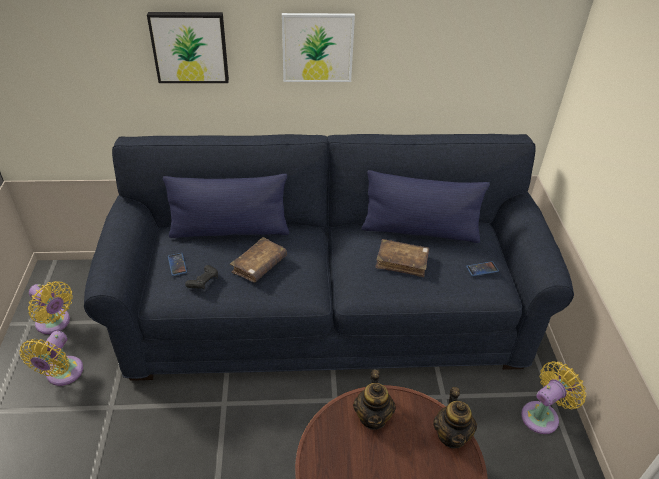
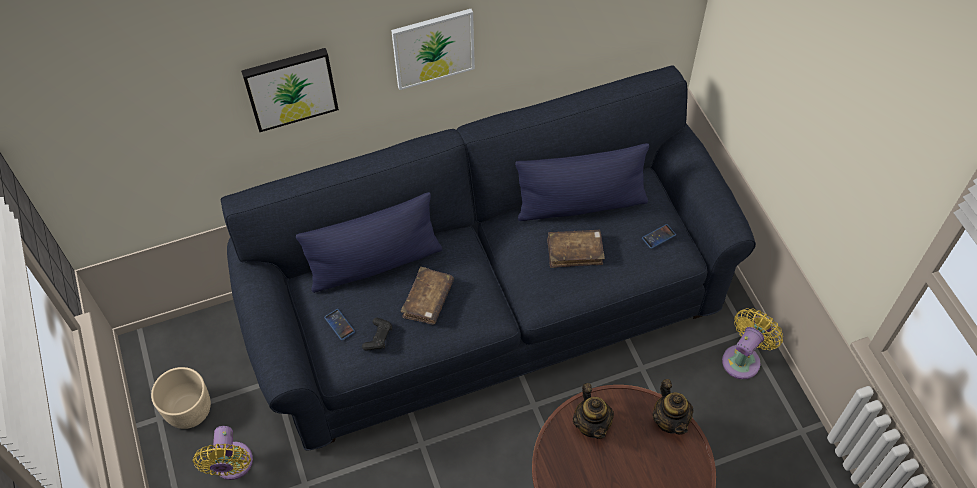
camera: 15 degrees left, 15 degrees up
yellow fan [28,281,73,334] -> beige planter [151,367,211,429]

